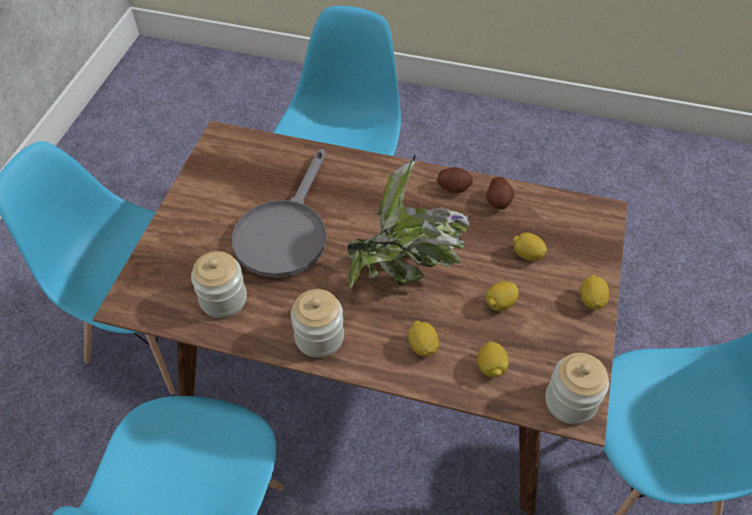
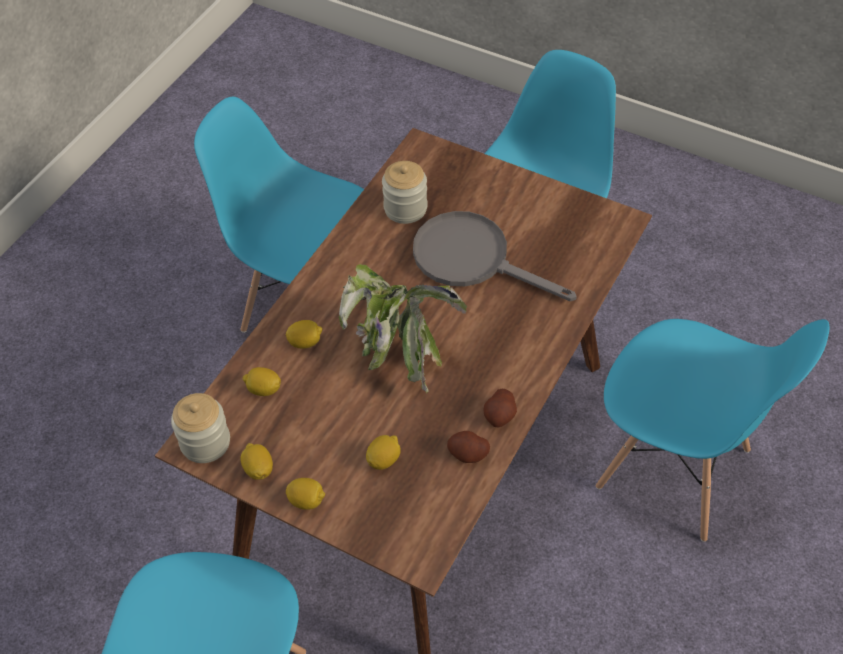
camera: 105 degrees right, 0 degrees up
jar [291,289,344,358] -> none
lemon [486,281,519,311] -> lemon moved to [241,443,273,480]

